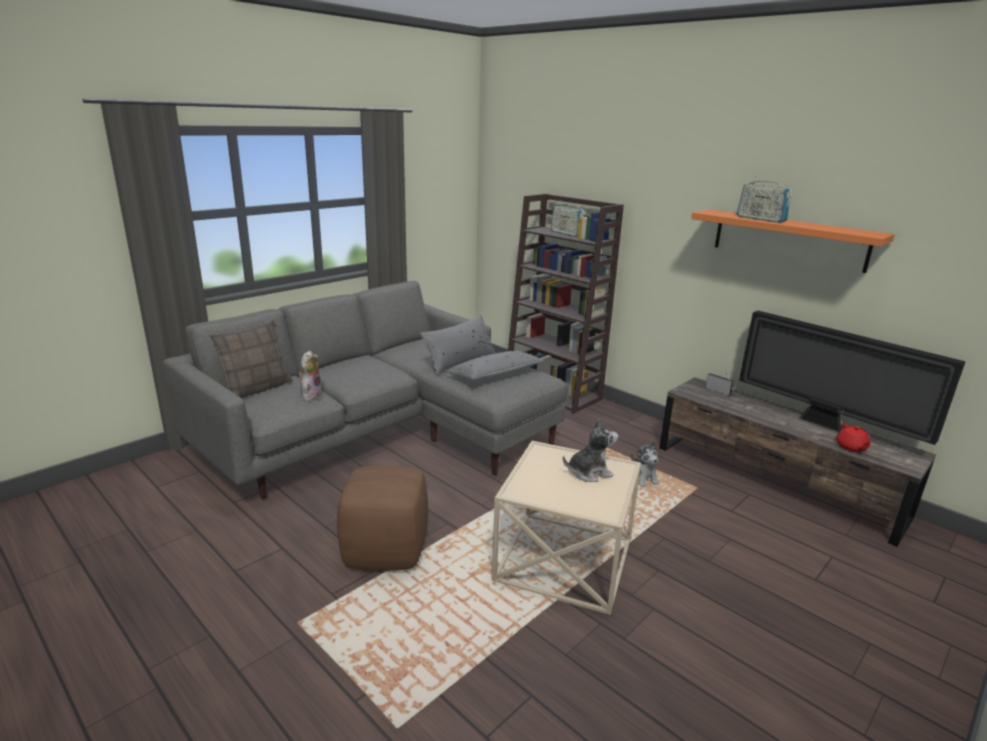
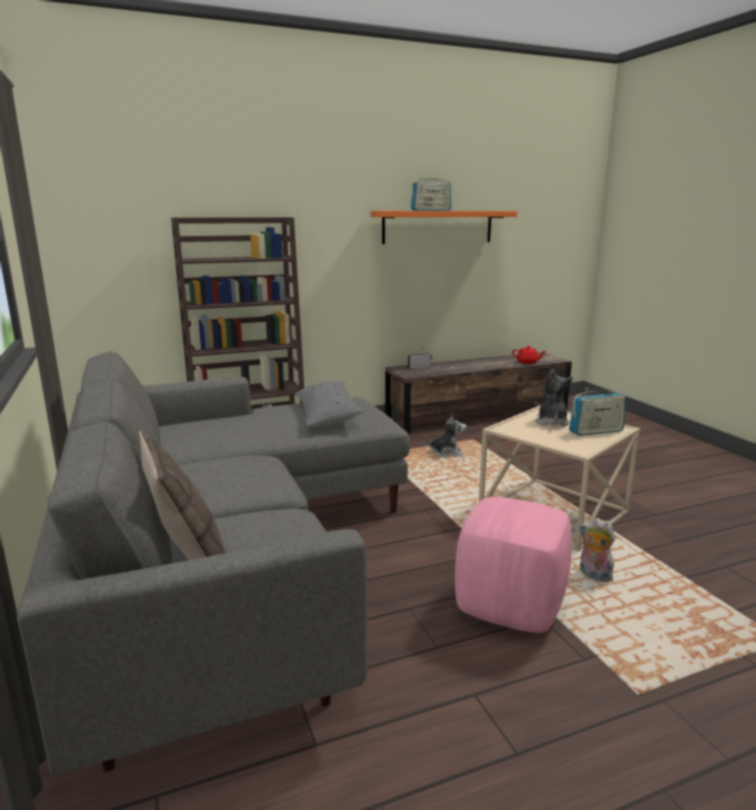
camera: 65 degrees left, 5 degrees down
plush toy [299,350,323,401] -> plush toy moved to [579,518,615,582]
brown ottoman [337,466,428,570] -> pink ottoman [455,497,572,633]
grey pillow [420,315,495,375] -> none
radio [551,200,585,237] -> radio moved to [569,388,626,436]
television [739,311,966,445] -> none

